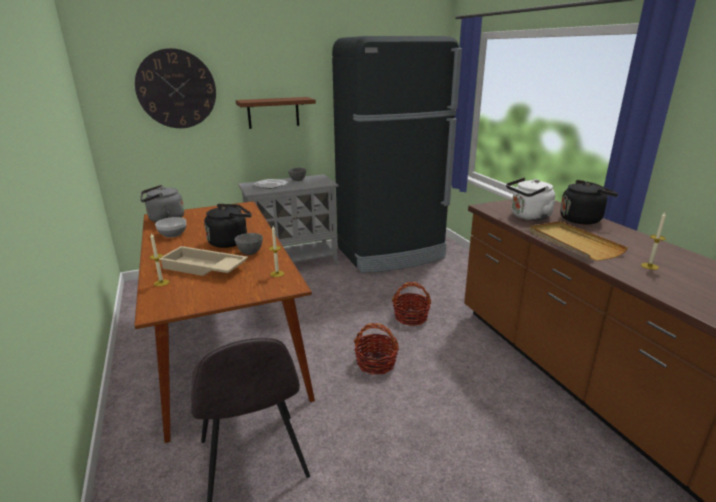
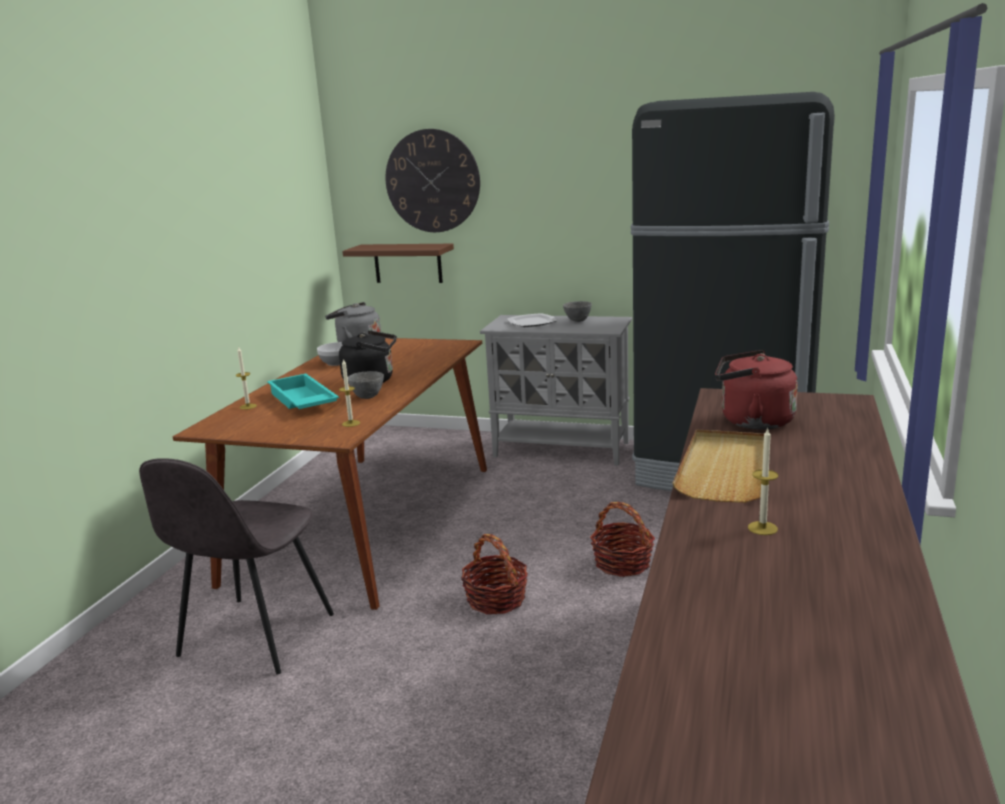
camera: 40 degrees right, 5 degrees down
beige tray [159,246,248,276] -> turquoise tray [267,374,339,409]
brown shelf [236,97,316,129] -> brown shelf moved to [342,244,454,283]
white kettle [506,177,555,221] -> red kettle [715,350,798,430]
black kettle [560,180,618,224] -> none

